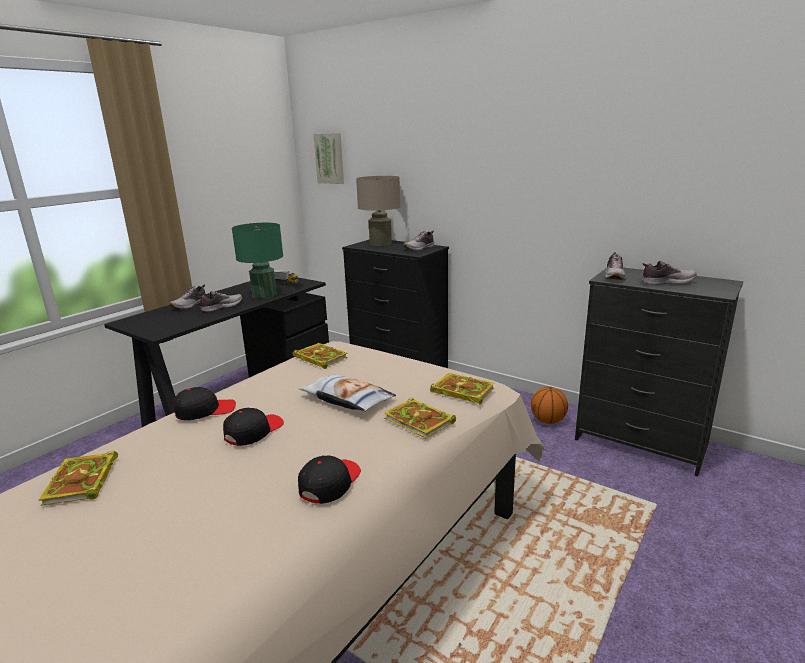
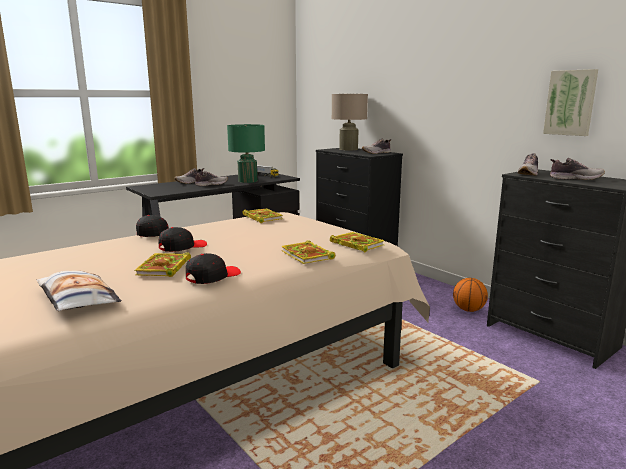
camera: 15 degrees right, 5 degrees down
book [38,451,118,506] -> book moved to [135,252,191,277]
pillow [299,375,396,411] -> pillow moved to [37,271,122,311]
picture [313,133,344,184] -> picture moved to [543,69,598,136]

